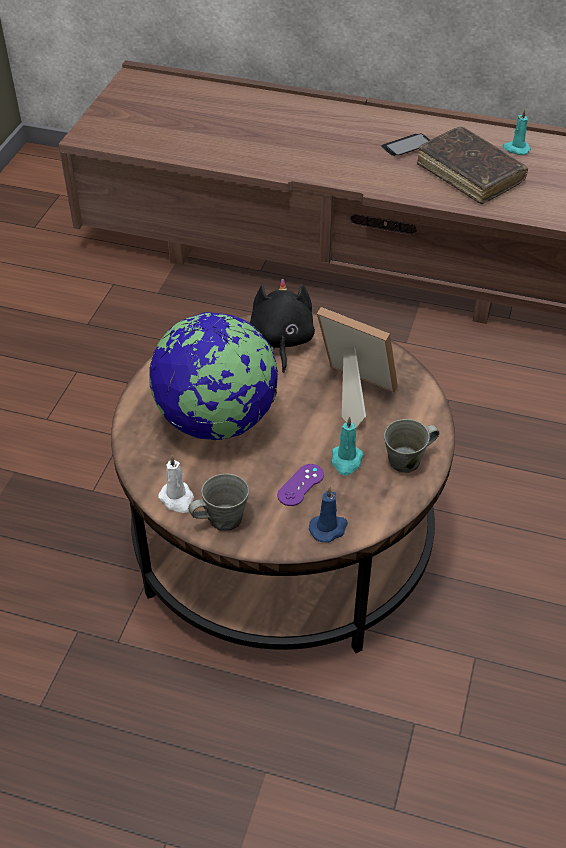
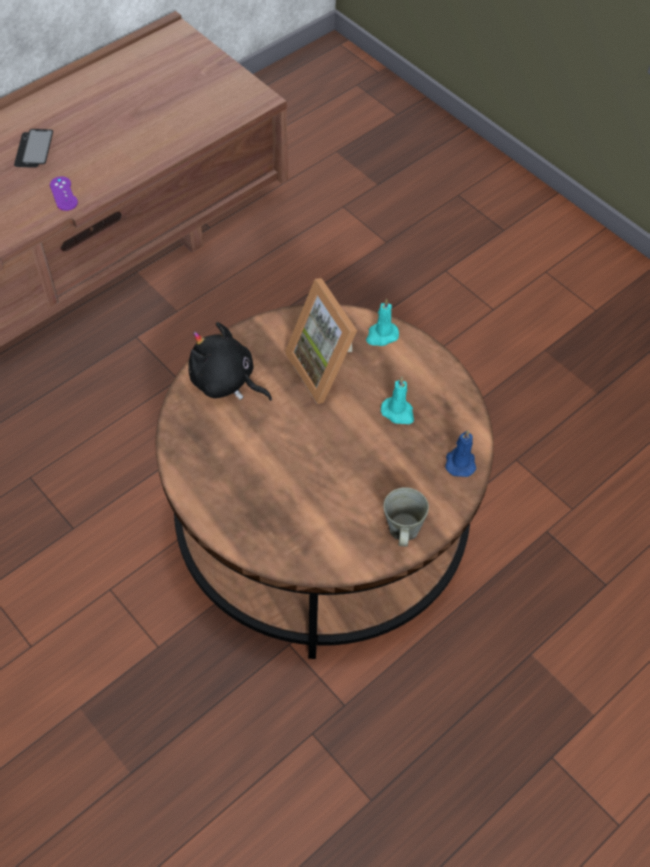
camera: 60 degrees left, 10 degrees up
globe [149,312,278,441] -> none
white candle [158,455,194,513] -> none
purple game controller [277,464,324,506] -> purple game controller moved to [50,176,78,211]
picture frame [317,307,398,430] -> picture frame turned 90 degrees counterclockwise [285,278,357,404]
grey mug [384,419,439,473] -> none
brown book [416,127,528,204] -> none
turquoise candle [503,109,531,155] -> turquoise candle moved to [366,298,399,346]

